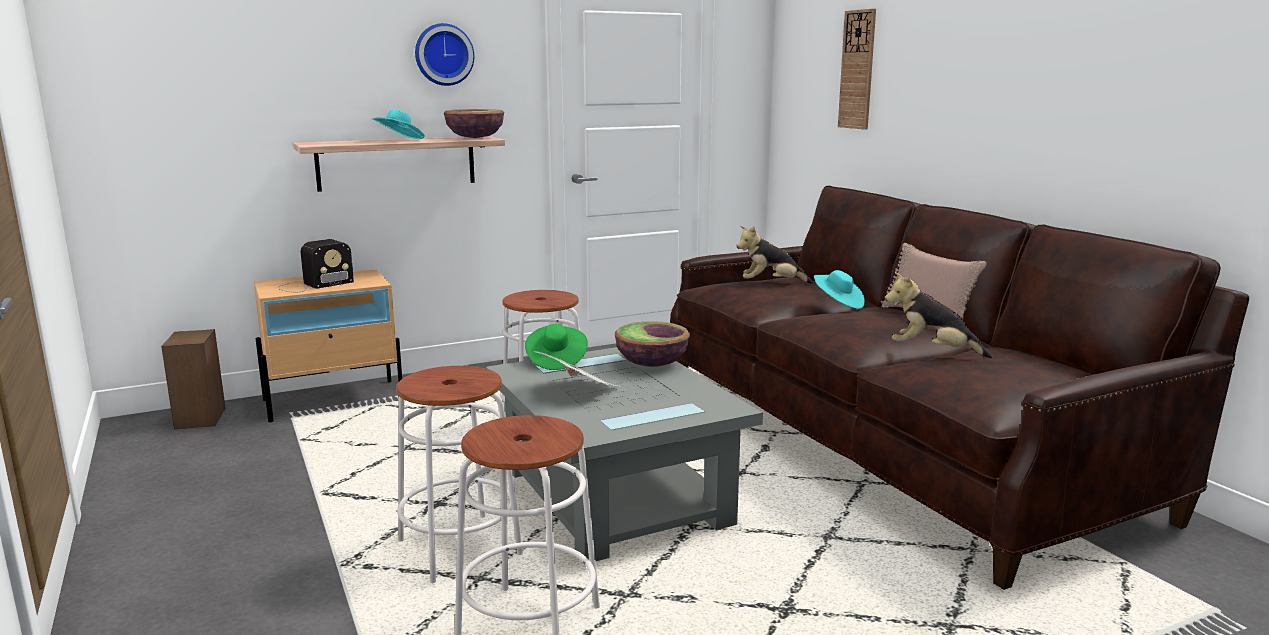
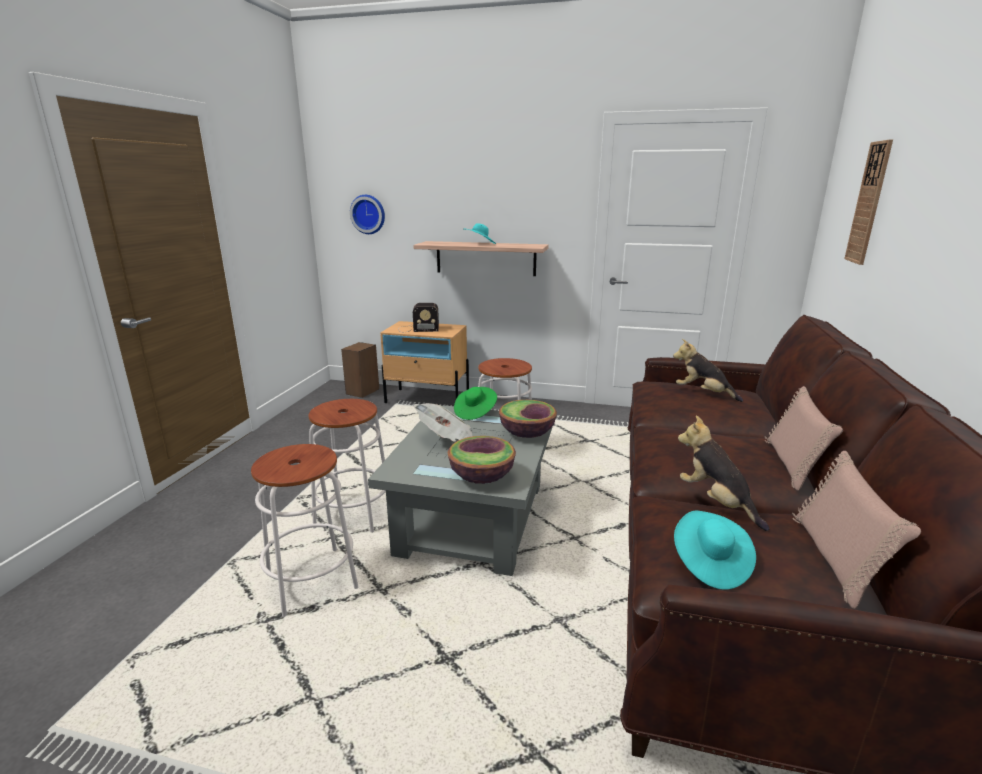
camera: 40 degrees right, 5 degrees up
wall clock [415,23,474,86] -> wall clock moved to [350,195,385,234]
bowl [444,109,504,138] -> bowl moved to [448,436,516,484]
turquoise hat [814,270,865,309] -> turquoise hat moved to [674,511,756,590]
none -> beige pillow [792,451,921,609]

